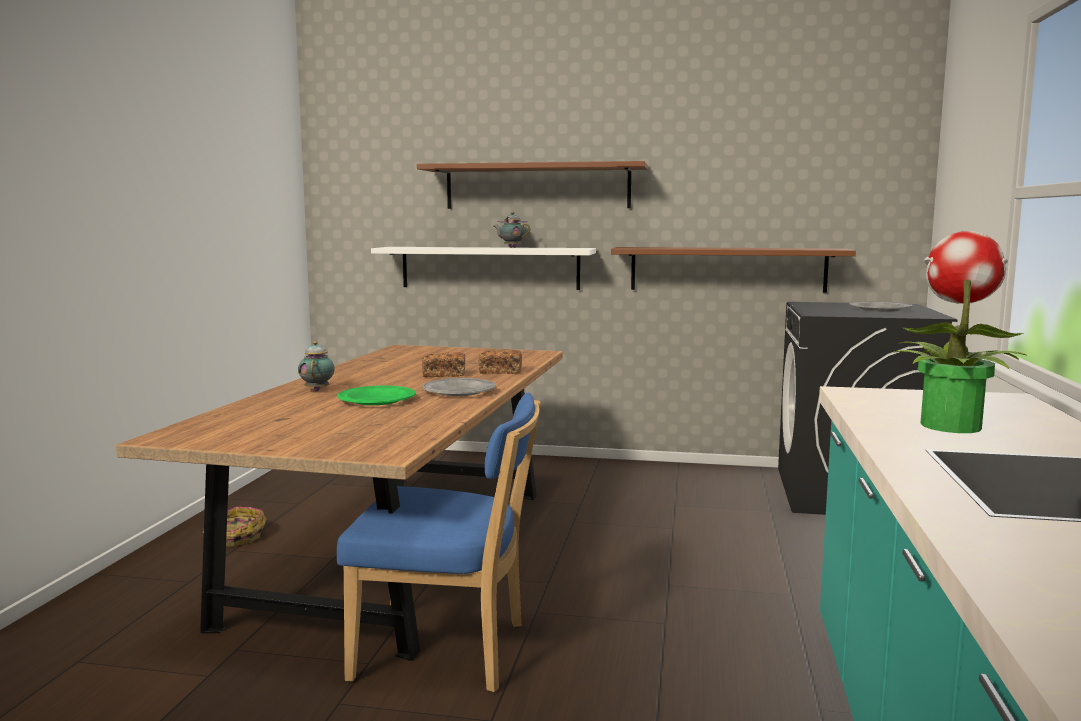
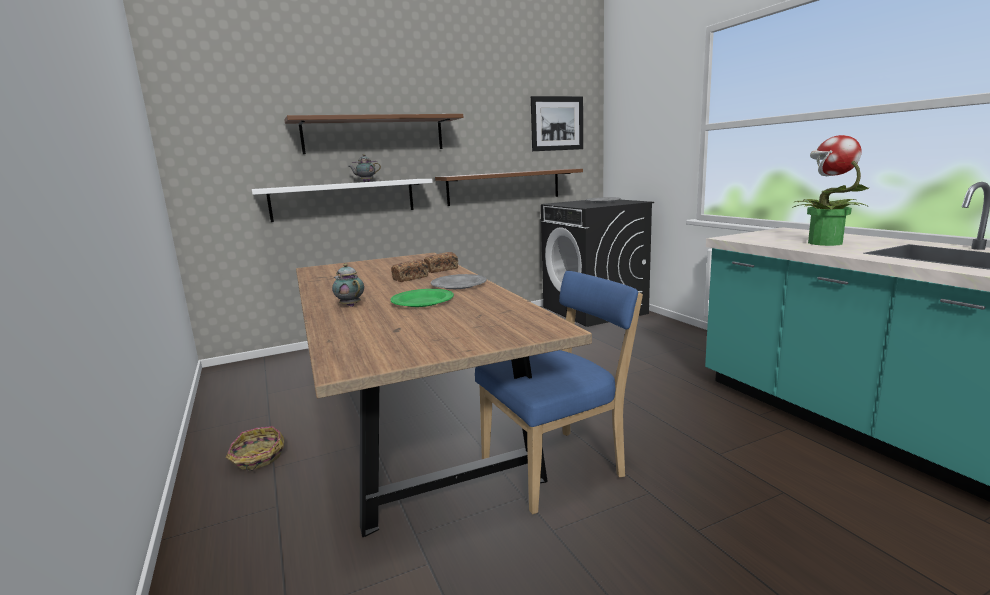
camera: 35 degrees left, 5 degrees up
none -> picture [531,96,583,151]

